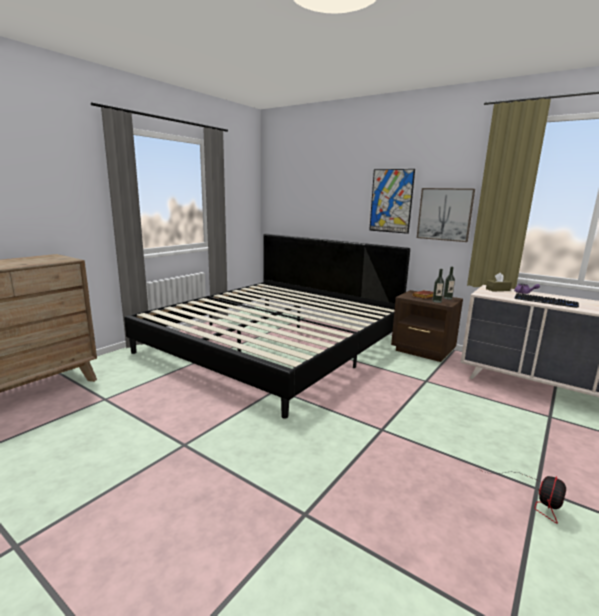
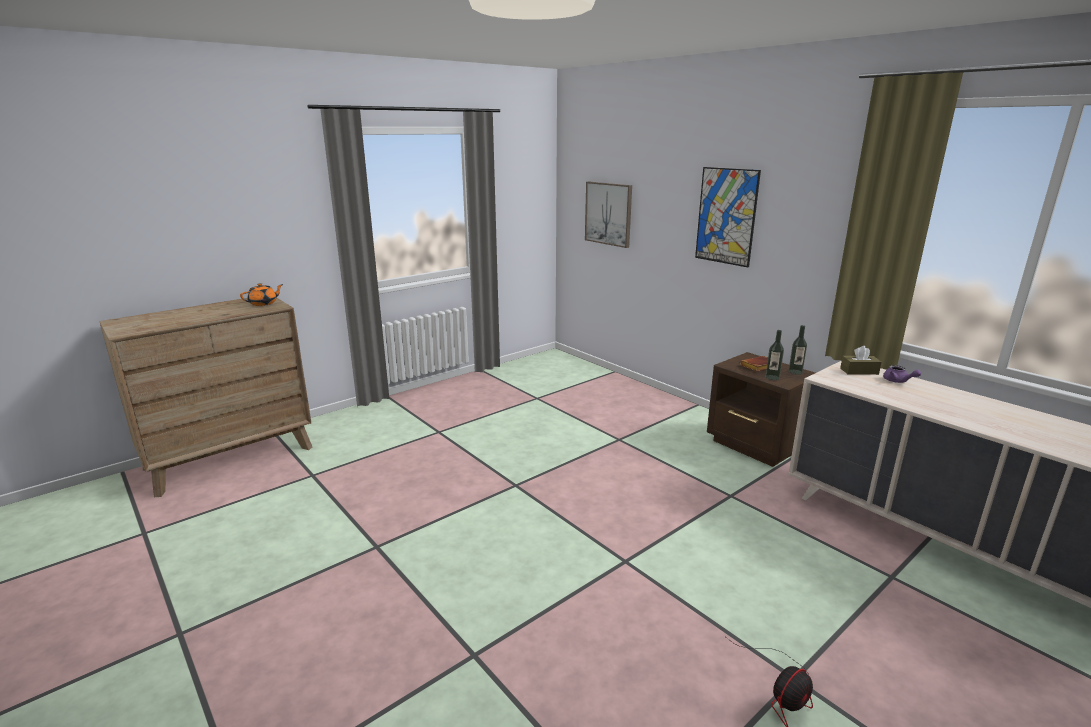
camera: 15 degrees right, 5 degrees up
bed [124,234,410,418] -> none
picture [417,188,475,242] -> picture moved to [585,182,632,248]
keyboard [514,293,579,308] -> none
none -> orange teapot [240,283,283,306]

